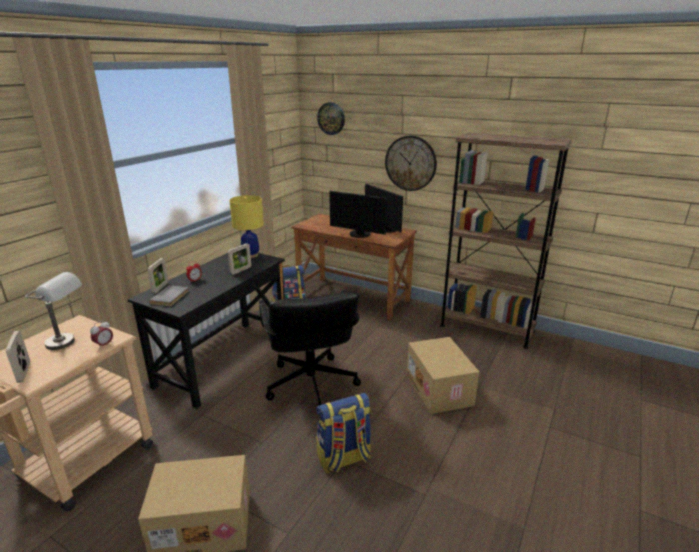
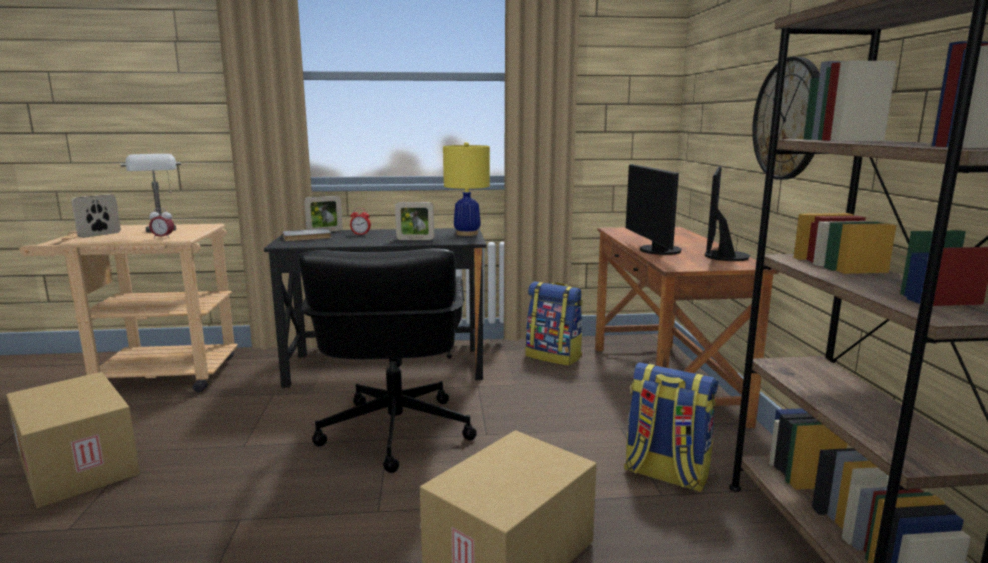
camera: 55 degrees right, 10 degrees down
black office chair [259,290,361,406] -> black office chair turned 45 degrees counterclockwise [299,248,477,473]
backpack [316,393,372,473] -> backpack moved to [624,362,718,493]
wall clock [317,102,345,135] -> none

